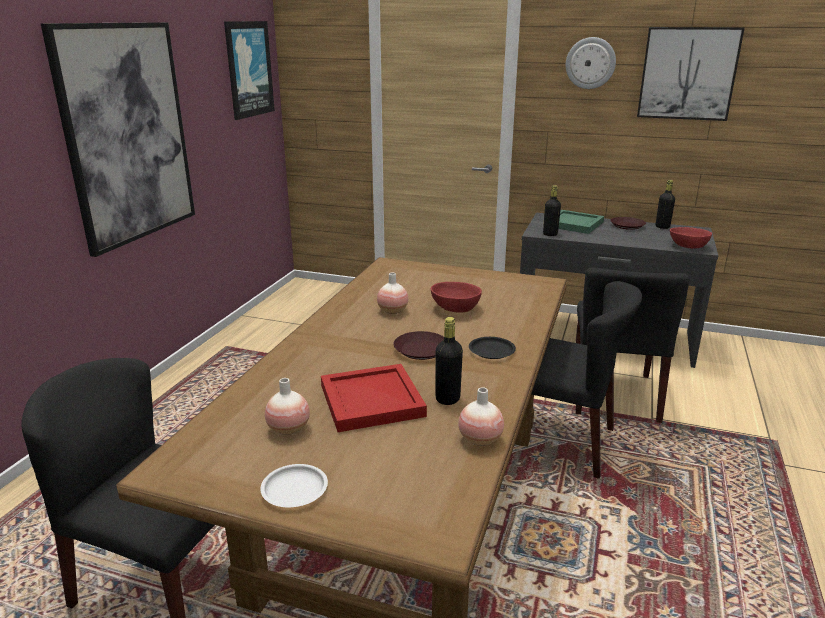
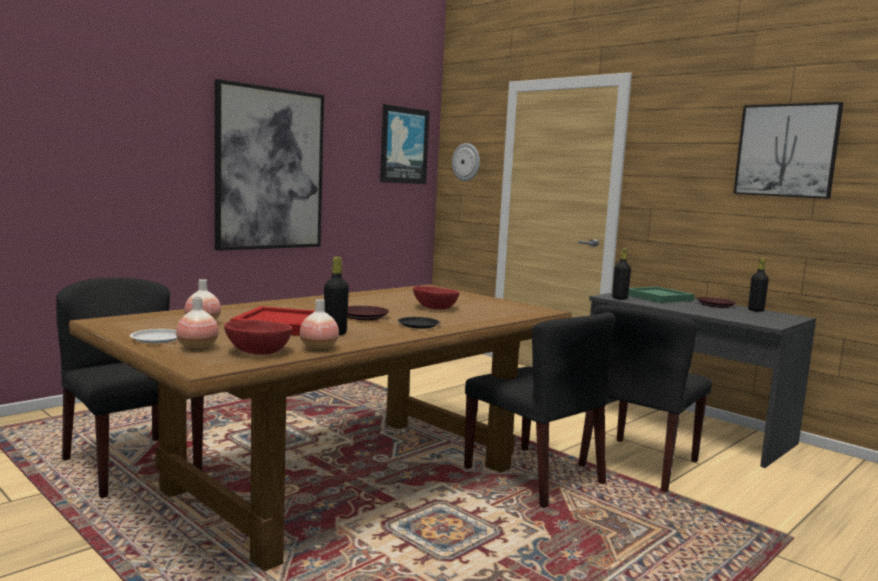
camera: 25 degrees right, 15 degrees down
vase [377,272,408,314] -> vase moved to [176,297,219,350]
wall clock [566,37,616,89] -> wall clock moved to [452,143,480,181]
red bowl [670,227,712,249] -> red bowl moved to [224,320,293,355]

